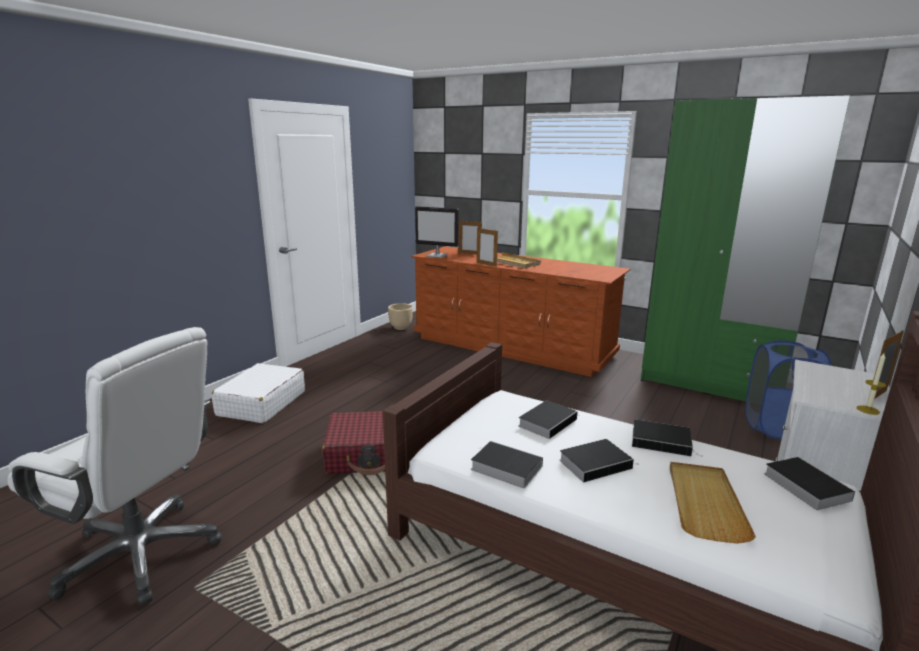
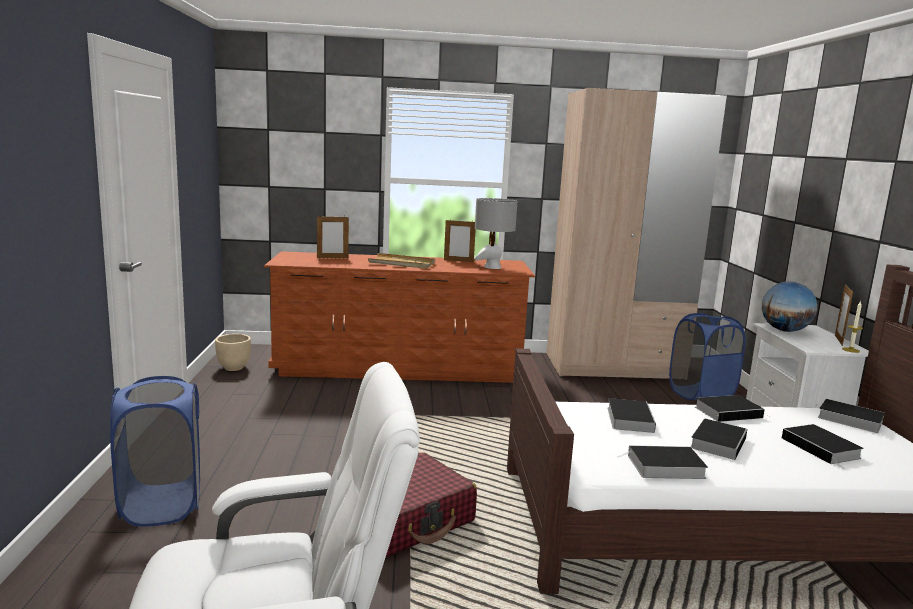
camera: 35 degrees left, 5 degrees down
white suitcase [212,363,305,423] -> blue laundry basket [110,376,200,527]
monitor [415,206,459,258] -> none
picture frame [476,228,498,267] -> picture frame moved to [444,219,476,262]
green wardrobe [641,95,850,401] -> beige wardrobe [547,88,727,379]
beige tray [670,462,756,544] -> book [782,424,864,469]
none -> grey table lamp [474,198,517,269]
none -> globe [762,281,818,332]

